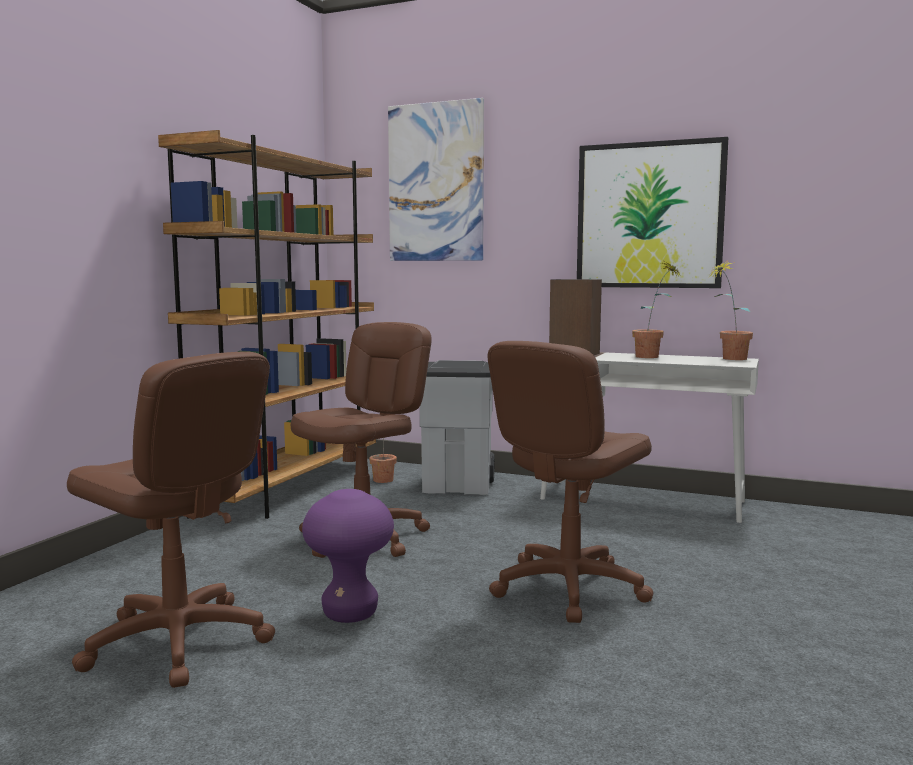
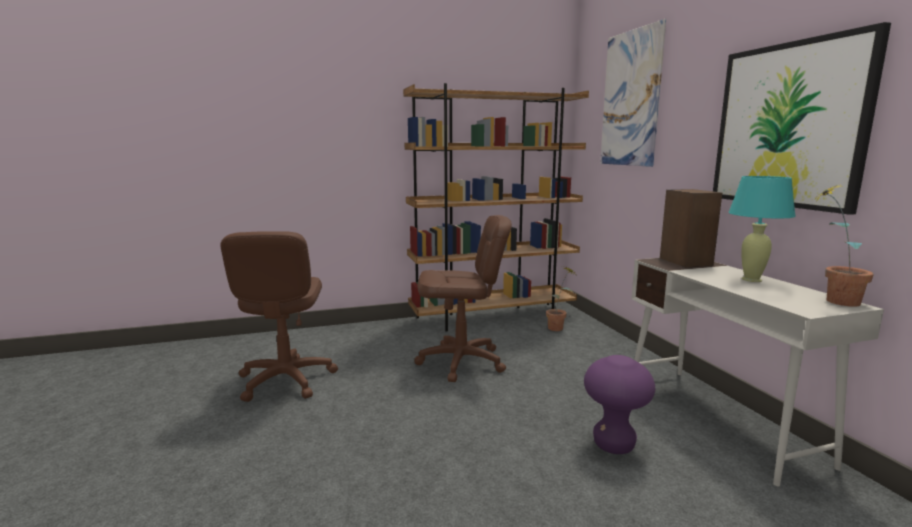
camera: 50 degrees right, 5 degrees up
purple stool [302,489,394,623] -> purple stool moved to [584,355,655,454]
grey trash can [420,360,495,495] -> none
brown office chair [488,341,653,623] -> none
potted plant [632,262,681,358] -> turquoise table lamp [729,176,796,282]

